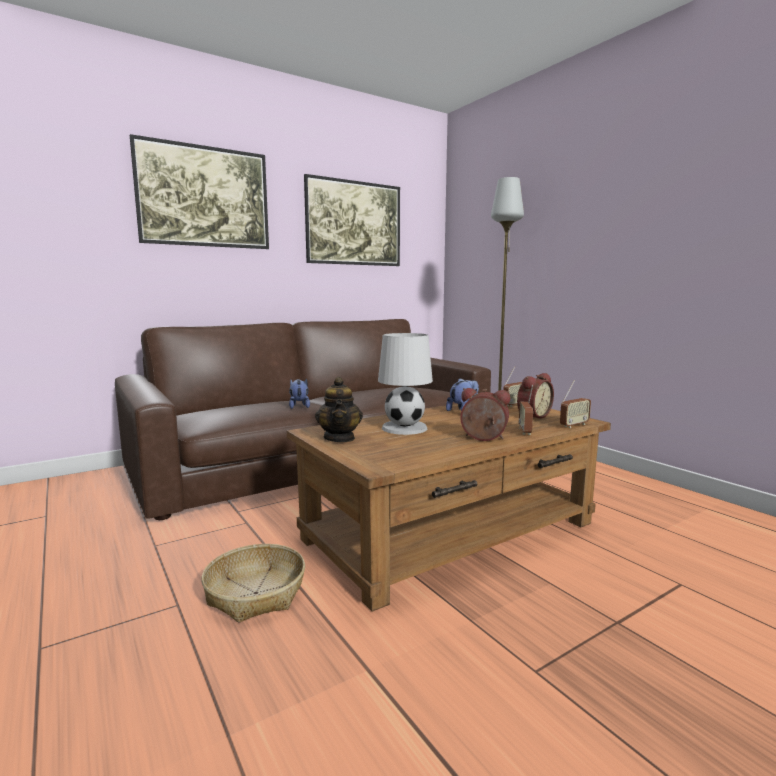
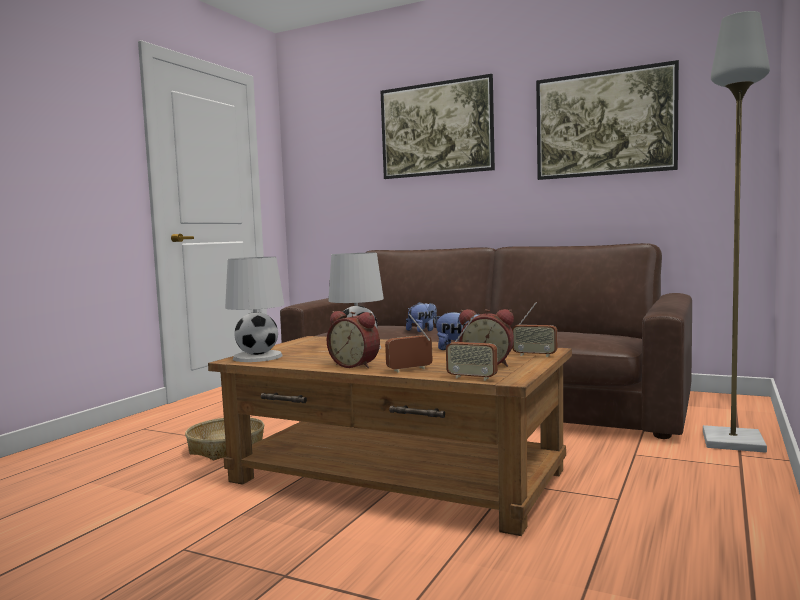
camera: 60 degrees right, 5 degrees down
teapot [315,377,363,442] -> none
alarm clock [460,388,510,441] -> alarm clock turned 135 degrees clockwise [327,311,380,368]
none -> white table lamp [225,257,284,362]

